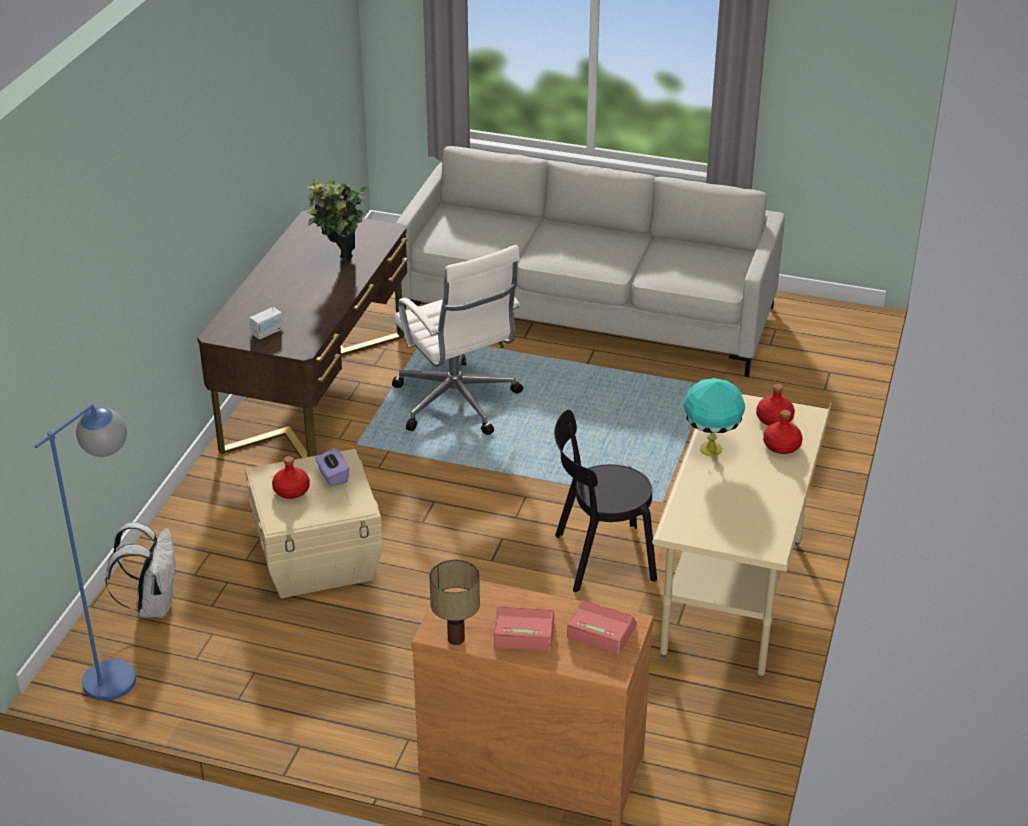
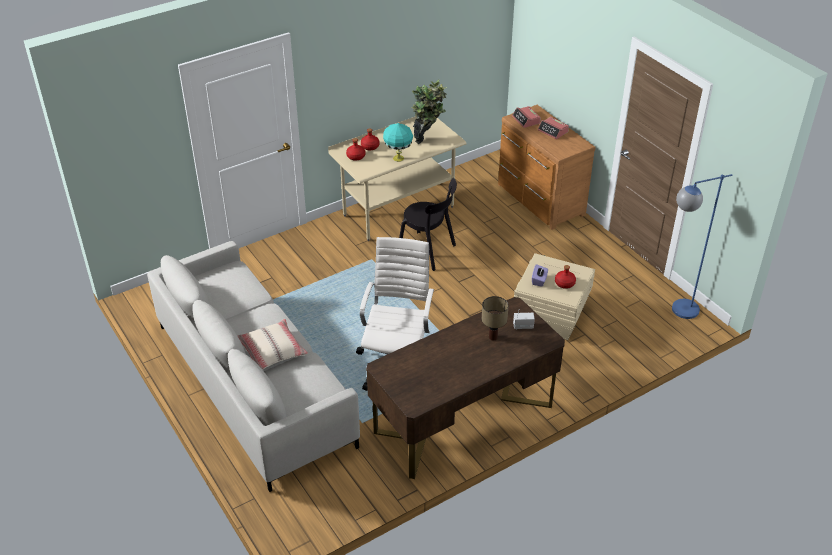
camera: 140 degrees left, 5 degrees up
white backpack [105,522,177,618] -> none
potted plant [307,178,366,262] -> potted plant moved to [412,79,447,144]
table lamp [429,559,480,645] -> table lamp moved to [482,296,509,340]
none -> beige pillow [238,319,308,370]

